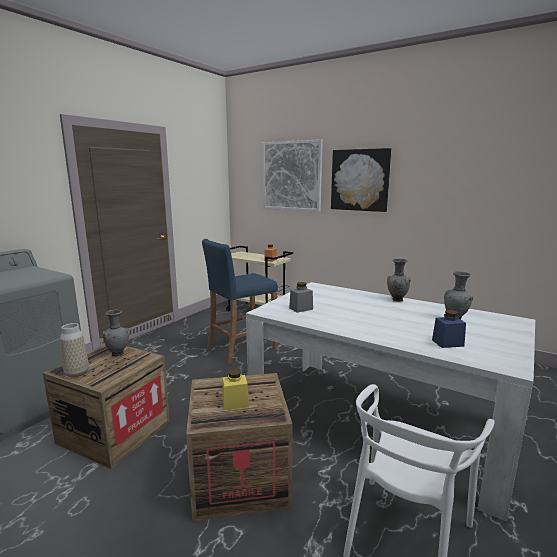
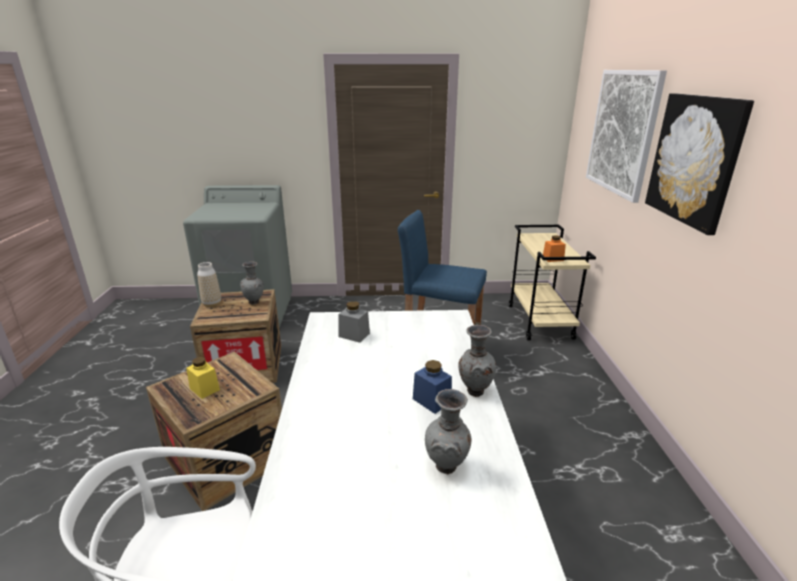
camera: 55 degrees right, 10 degrees up
blue jar [432,310,466,348] -> blue jar moved to [413,360,452,414]

